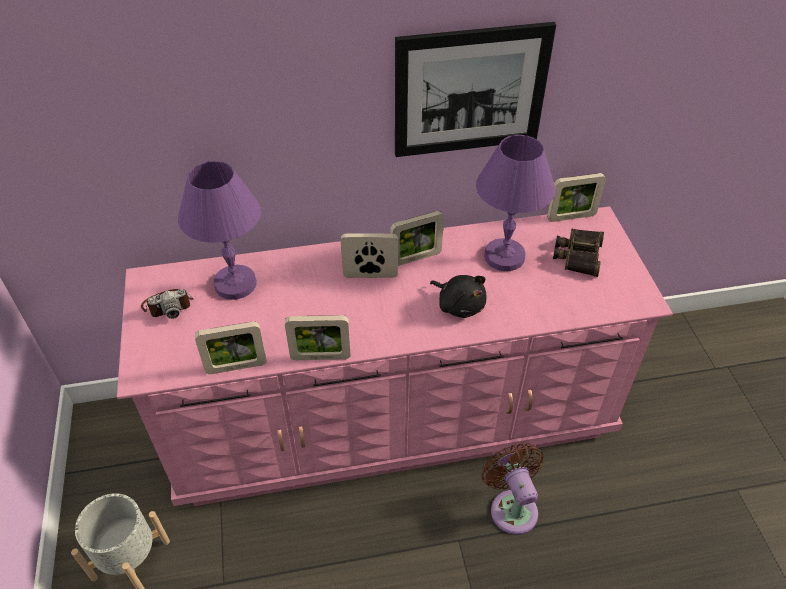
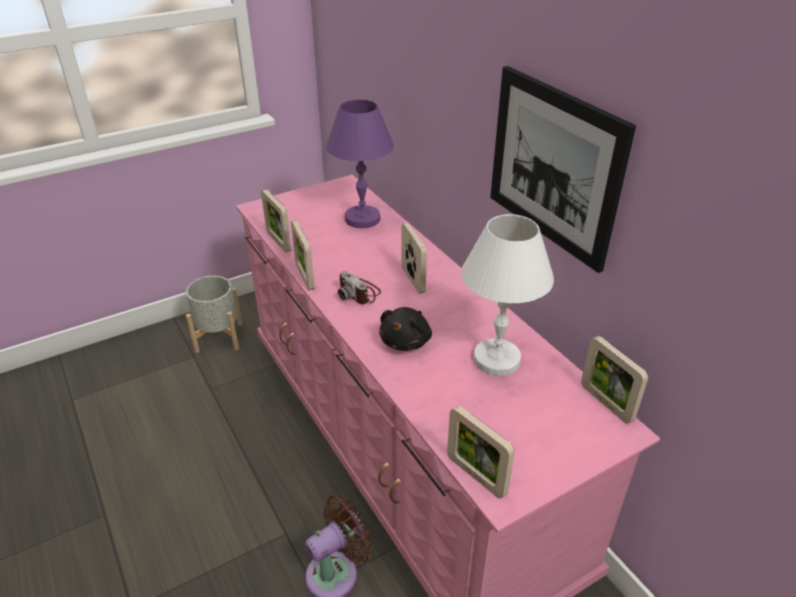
camera: 70 degrees right, 10 degrees down
camera [141,289,194,319] -> camera moved to [338,271,381,304]
picture frame [390,211,444,266] -> picture frame moved to [447,405,515,499]
purple table lamp [476,135,555,271] -> white table lamp [461,214,554,376]
binoculars [553,228,604,277] -> none

